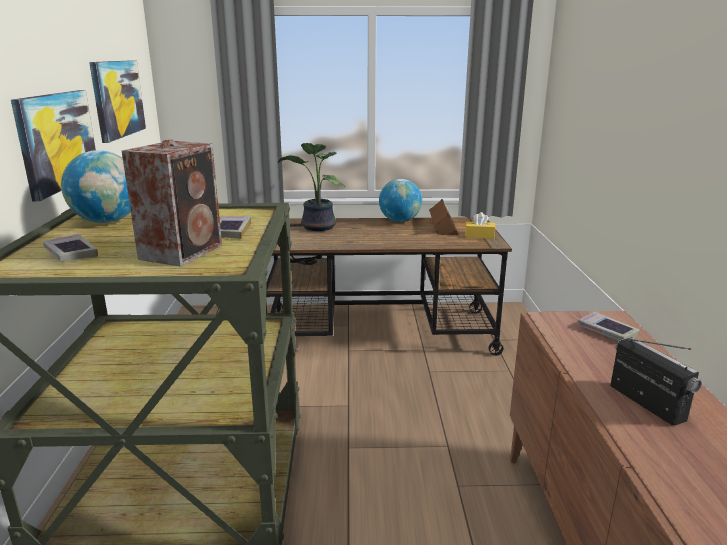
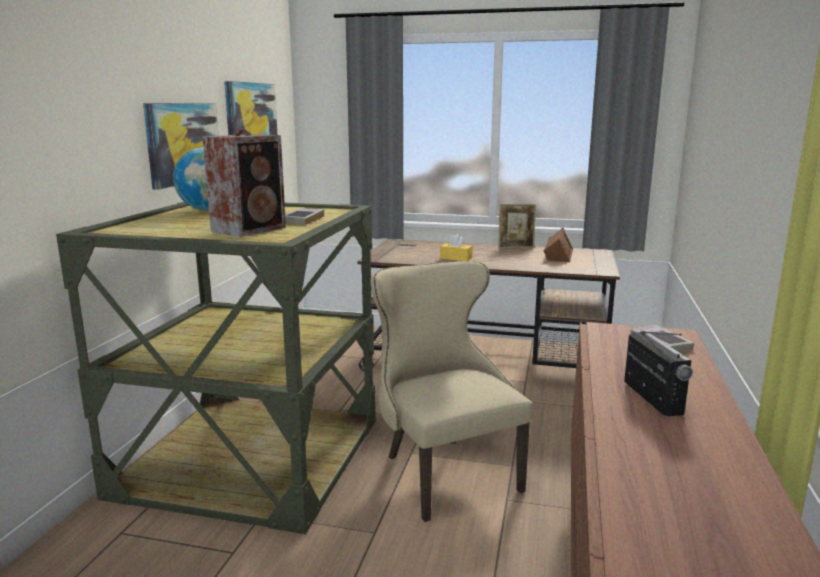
camera: 15 degrees right, 5 degrees down
book [43,234,98,261] -> none
potted plant [278,143,345,231] -> none
globe [379,179,422,222] -> picture frame [498,204,536,249]
yellow tissue box [465,212,495,239] -> yellow tissue box moved to [440,234,473,261]
none -> beige chair [371,261,533,522]

